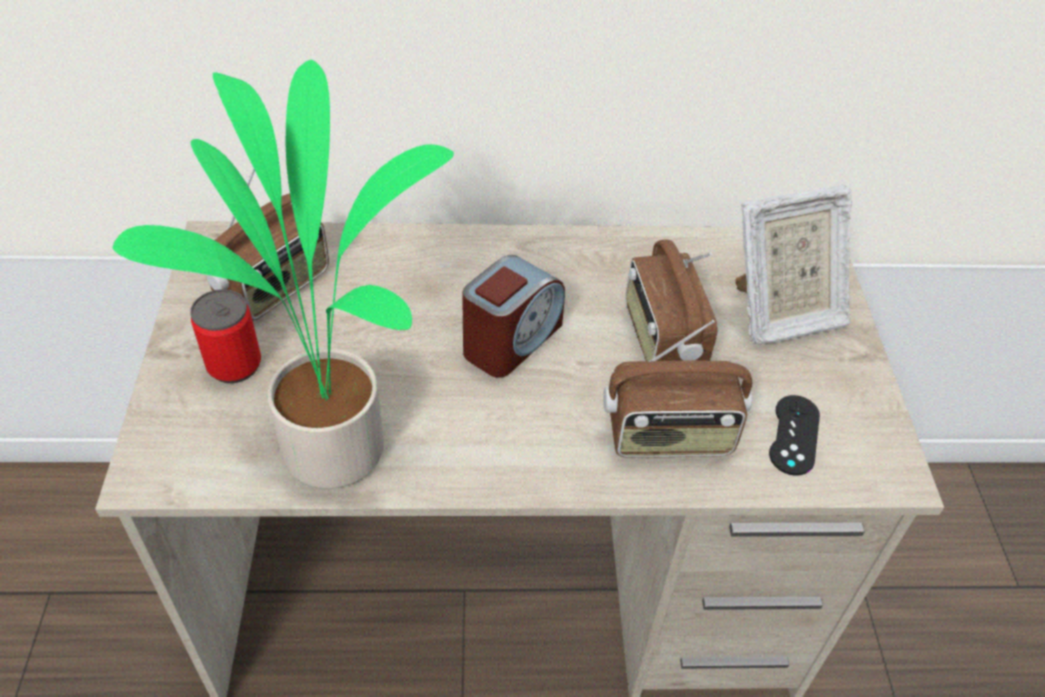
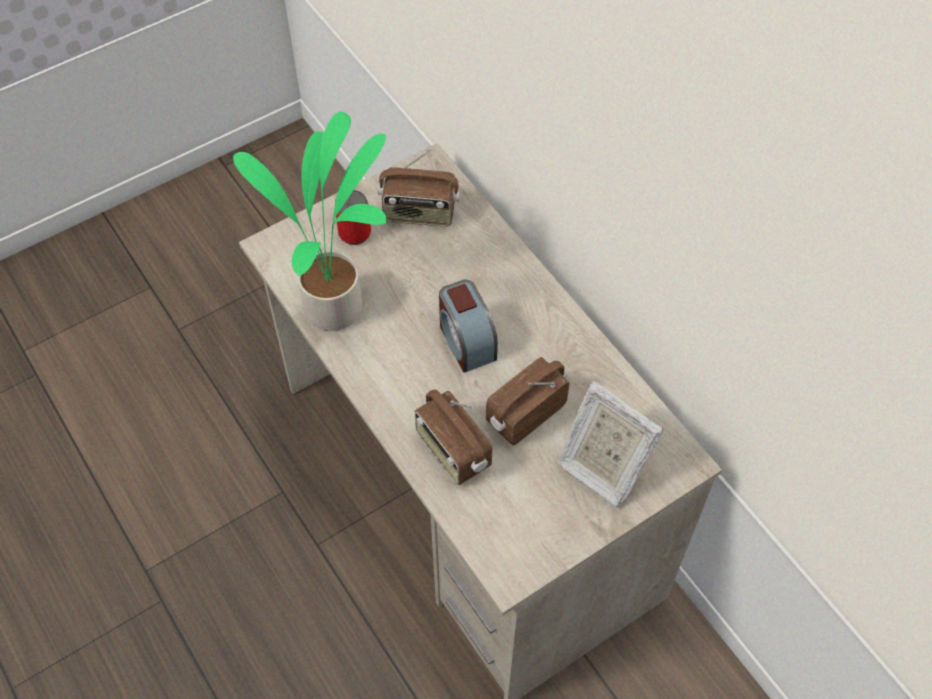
camera: 60 degrees right, 10 degrees up
alarm clock [462,255,565,378] -> alarm clock turned 60 degrees clockwise [439,280,498,373]
black game controller [769,395,820,476] -> none

